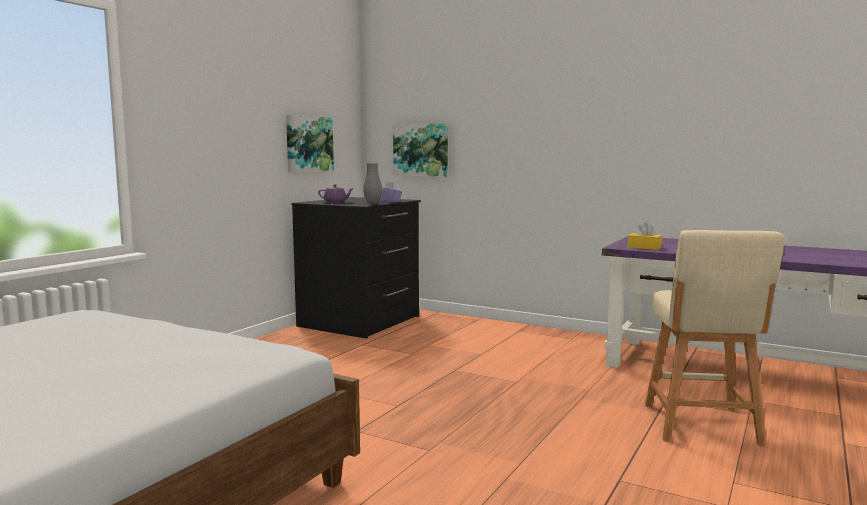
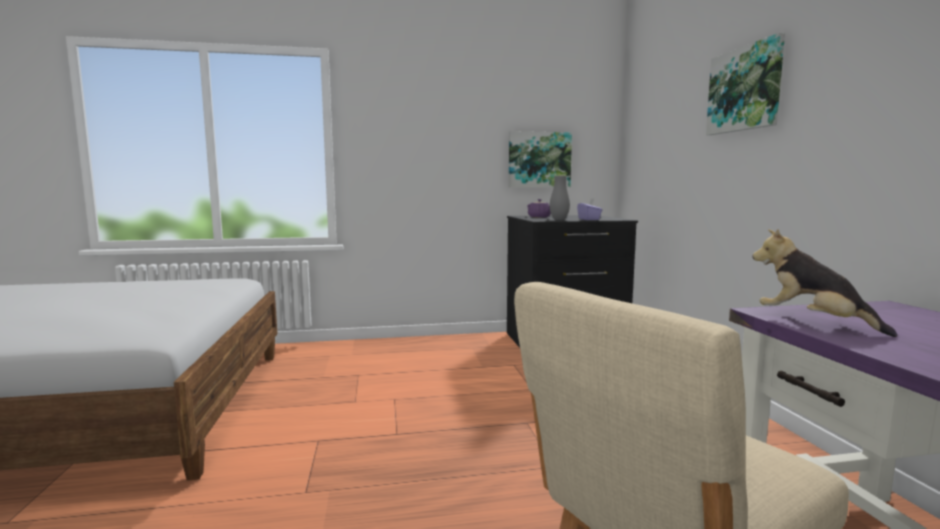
camera: 50 degrees right, 0 degrees up
picture [393,123,448,178] -> picture moved to [706,33,785,135]
yellow tissue box [628,223,662,250] -> plush toy [752,229,897,337]

